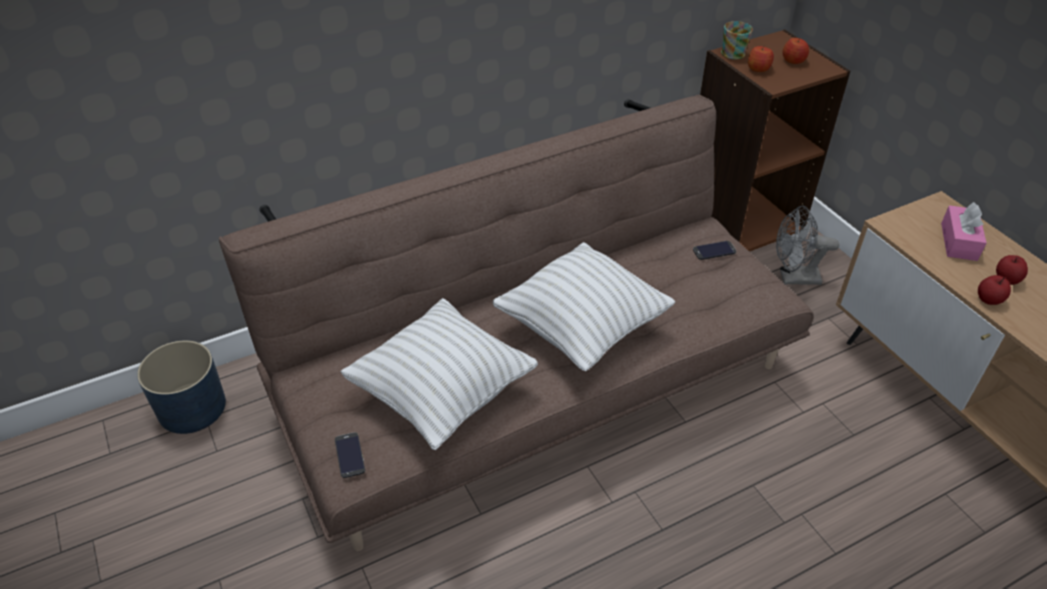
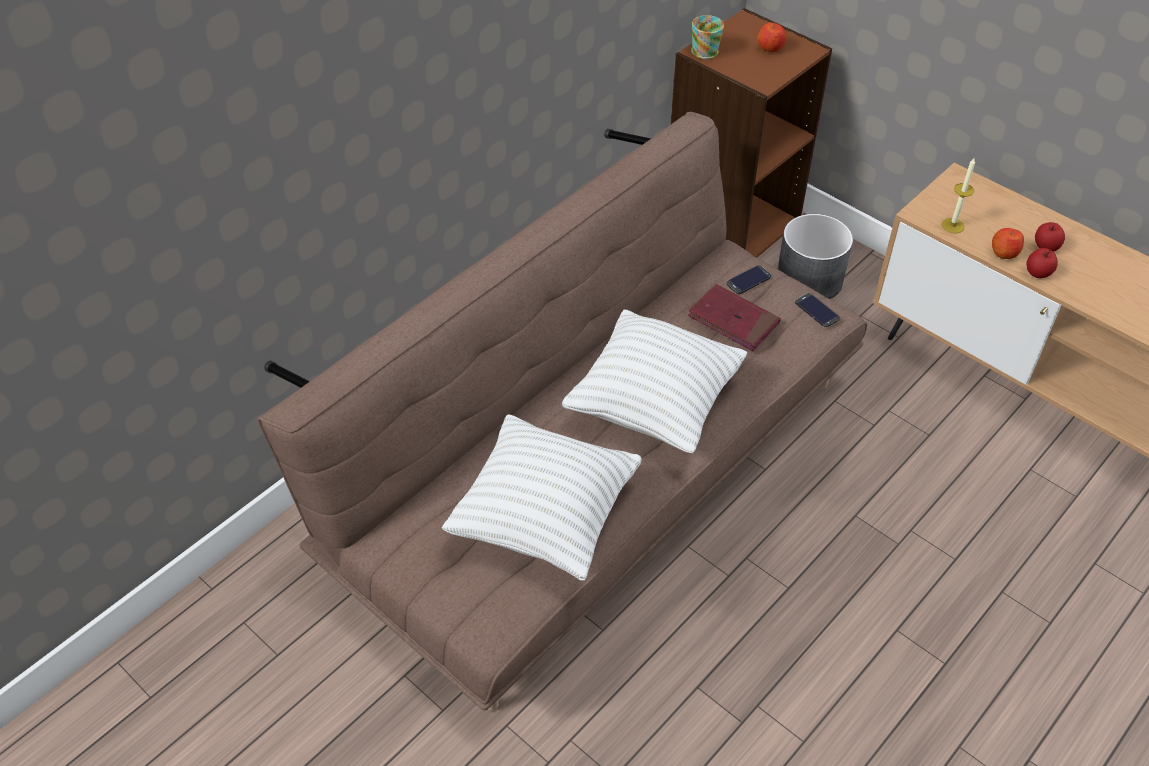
camera: 20 degrees left, 5 degrees up
blue planter [137,340,226,434] -> none
phone [335,432,365,478] -> phone moved to [795,293,840,327]
apple [748,46,774,72] -> apple moved to [992,228,1024,259]
grey fan [776,206,840,285] -> grey planter [778,214,853,299]
pink tissue box [941,202,986,261] -> none
none -> red book [688,284,781,351]
none -> candle [941,158,975,233]

